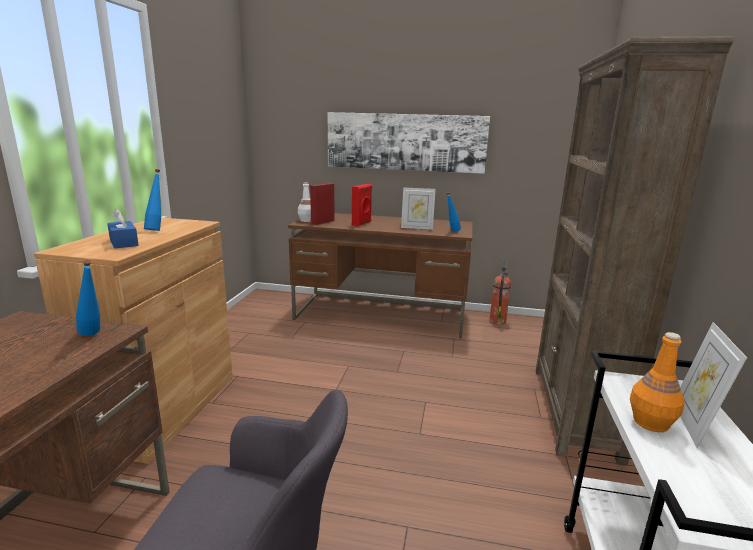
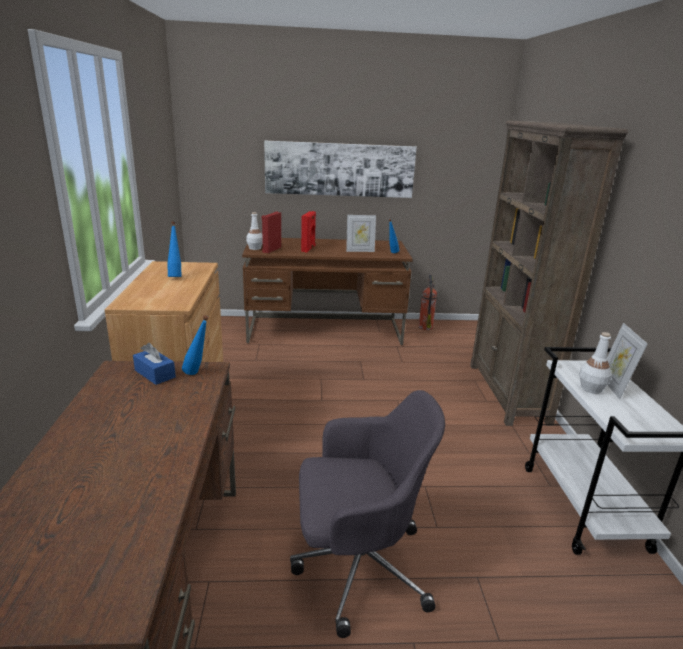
camera: 15 degrees left, 5 degrees up
blue tissue box [107,209,139,249] -> blue tissue box moved to [133,343,176,385]
orange bottle [630,332,685,432] -> white bottle [579,332,612,394]

